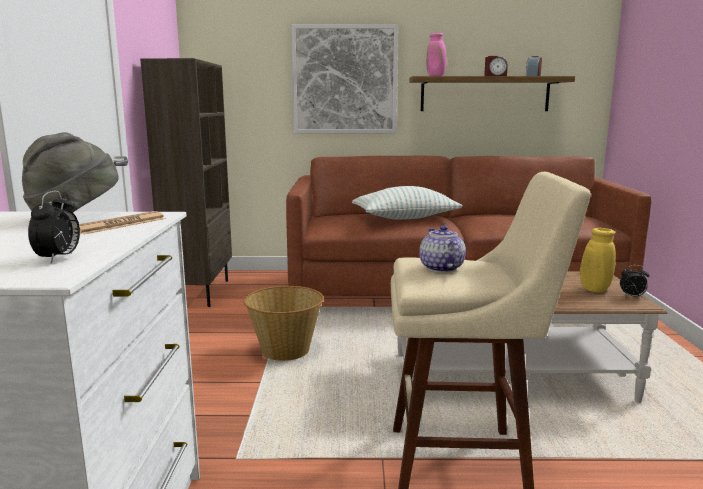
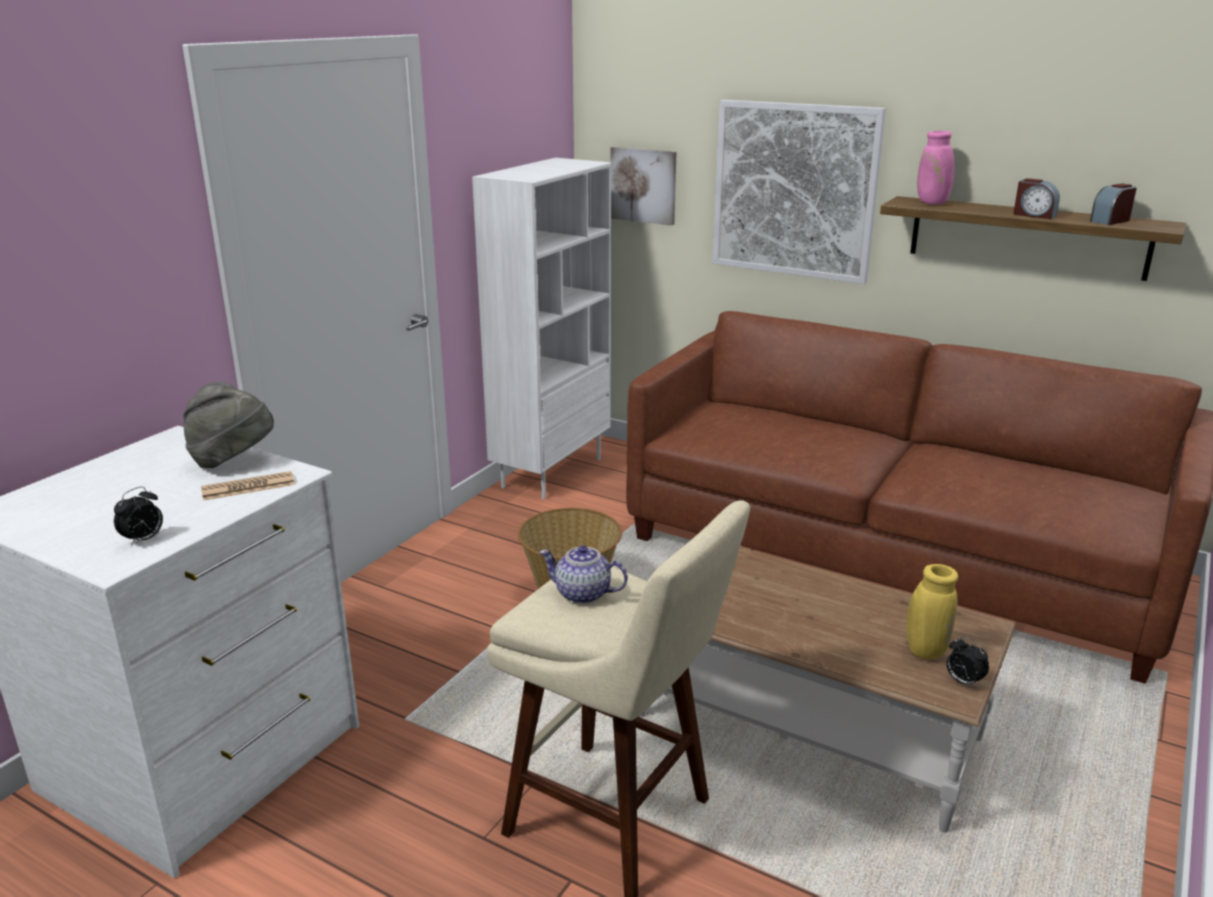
camera: 30 degrees right, 10 degrees up
brown bookcase [140,58,232,307] -> white bookcase [472,158,611,499]
pillow [352,186,462,220] -> none
teapot [419,225,466,273] -> teapot turned 90 degrees counterclockwise [539,545,628,604]
none -> picture [610,147,676,226]

